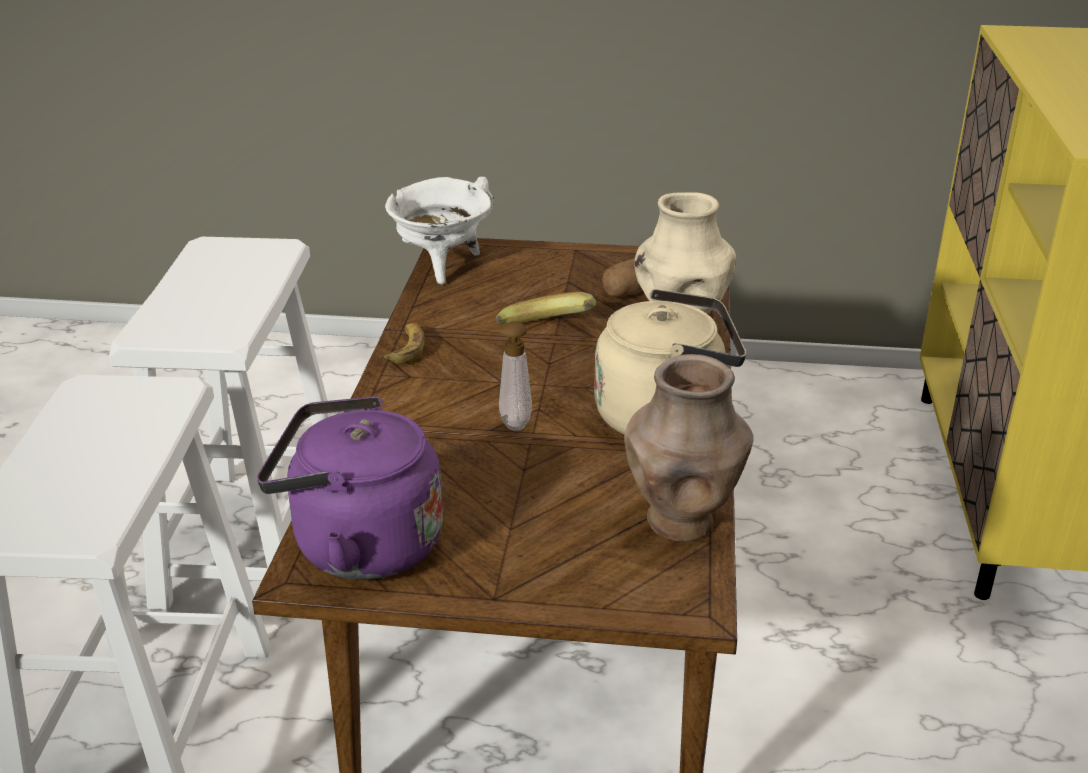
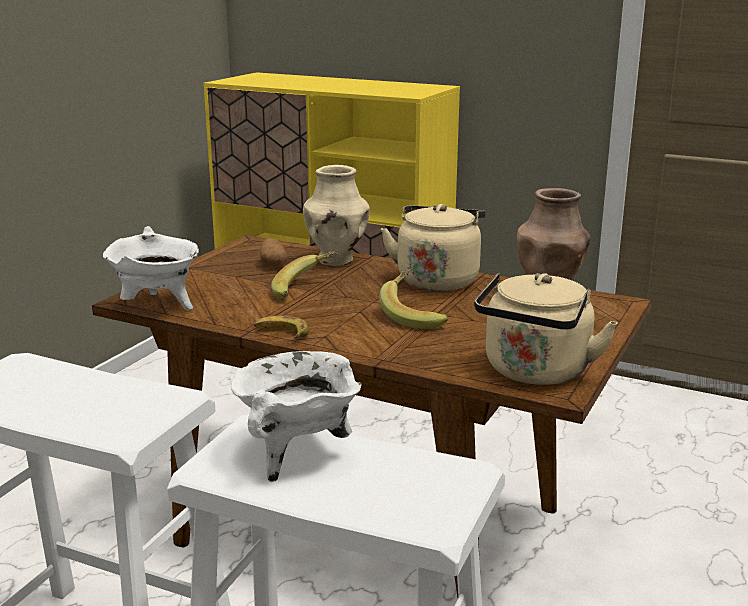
camera: 70 degrees left, 10 degrees down
purple kettle [257,396,443,580] -> beige kettle [474,273,618,385]
soap dispenser [489,321,532,431] -> banana [379,266,448,329]
none -> white cooking pot [231,351,362,482]

